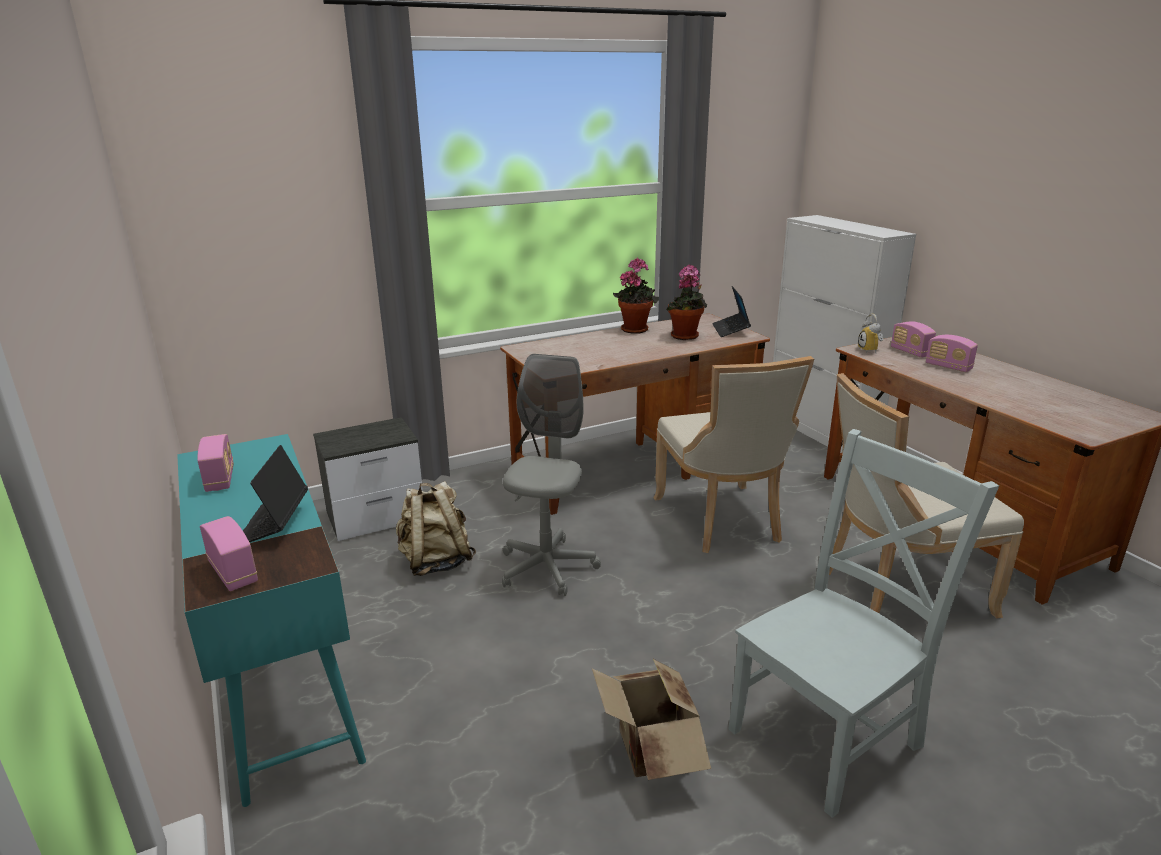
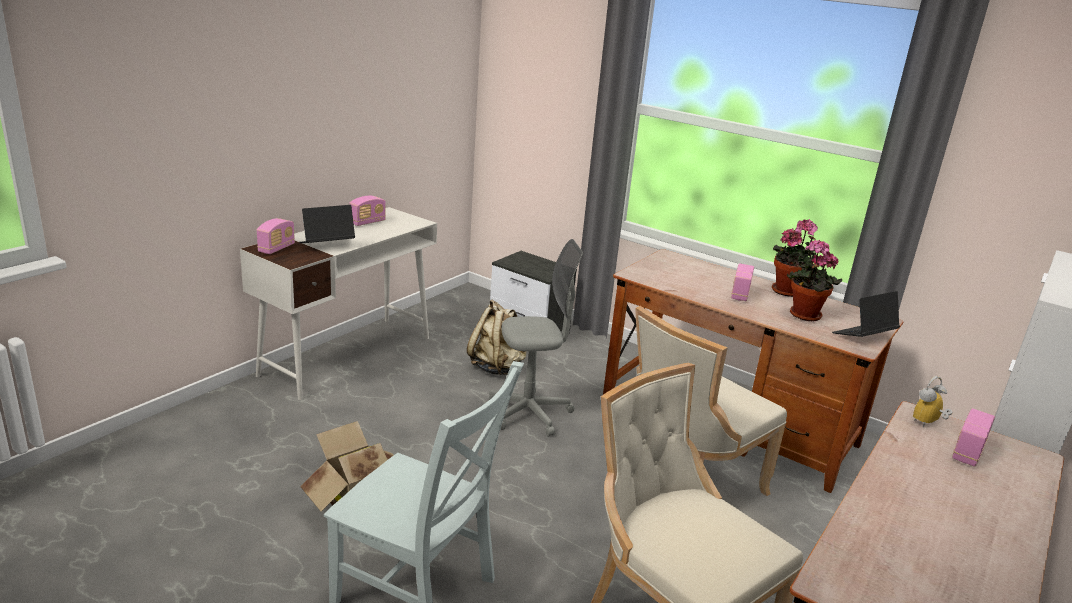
camera: 60 degrees right, 0 degrees up
turquoise desk [177,434,366,807] -> white desk [240,207,437,400]
radio [926,335,978,372] -> radio moved to [731,263,754,301]

